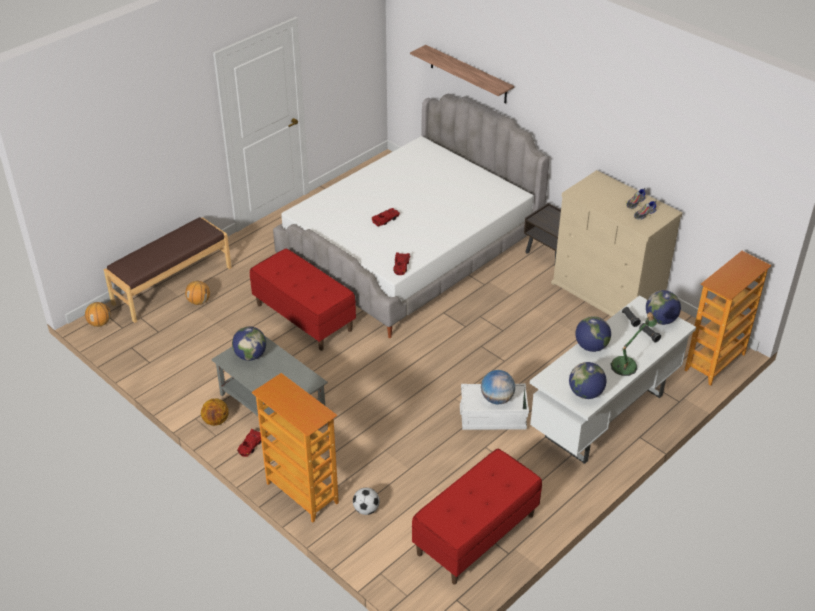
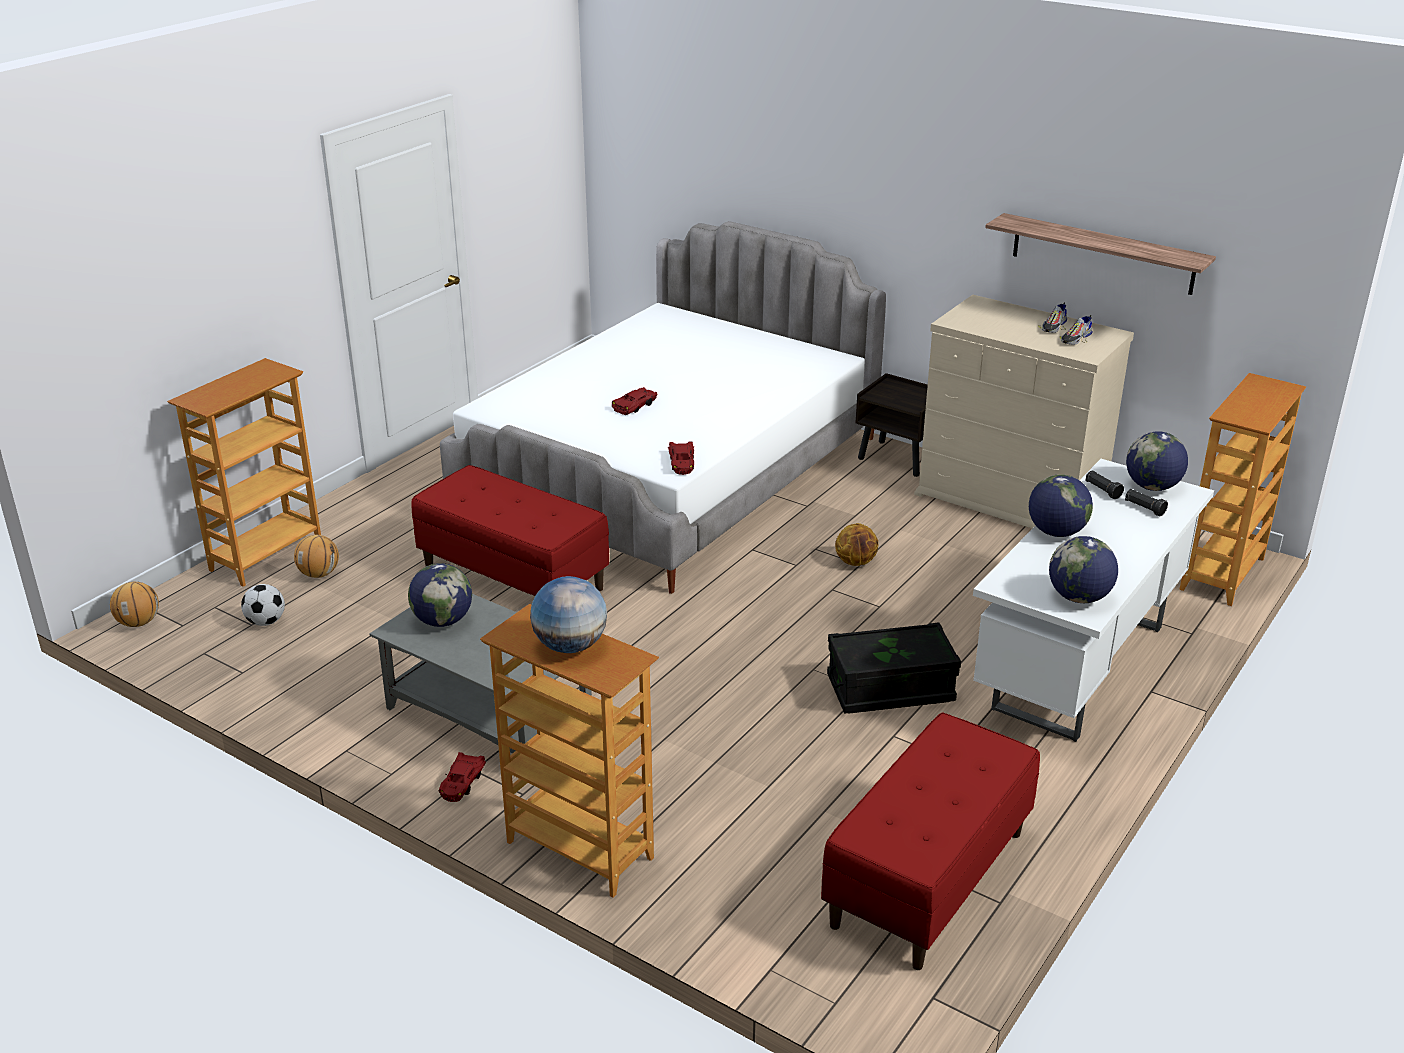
camera: 10 degrees left, 10 degrees down
brown bench [104,217,232,323] -> bookcase [167,358,321,587]
basketball [201,398,229,426] -> basketball moved to [835,523,878,566]
football [353,488,380,515] -> football moved to [241,584,285,626]
shelf [410,45,514,104] -> shelf moved to [985,213,1216,295]
white storage box [460,383,529,430] -> black storage box [827,622,961,714]
globe [481,370,515,404] -> globe moved to [530,576,607,653]
table lamp [610,312,657,376] -> none

